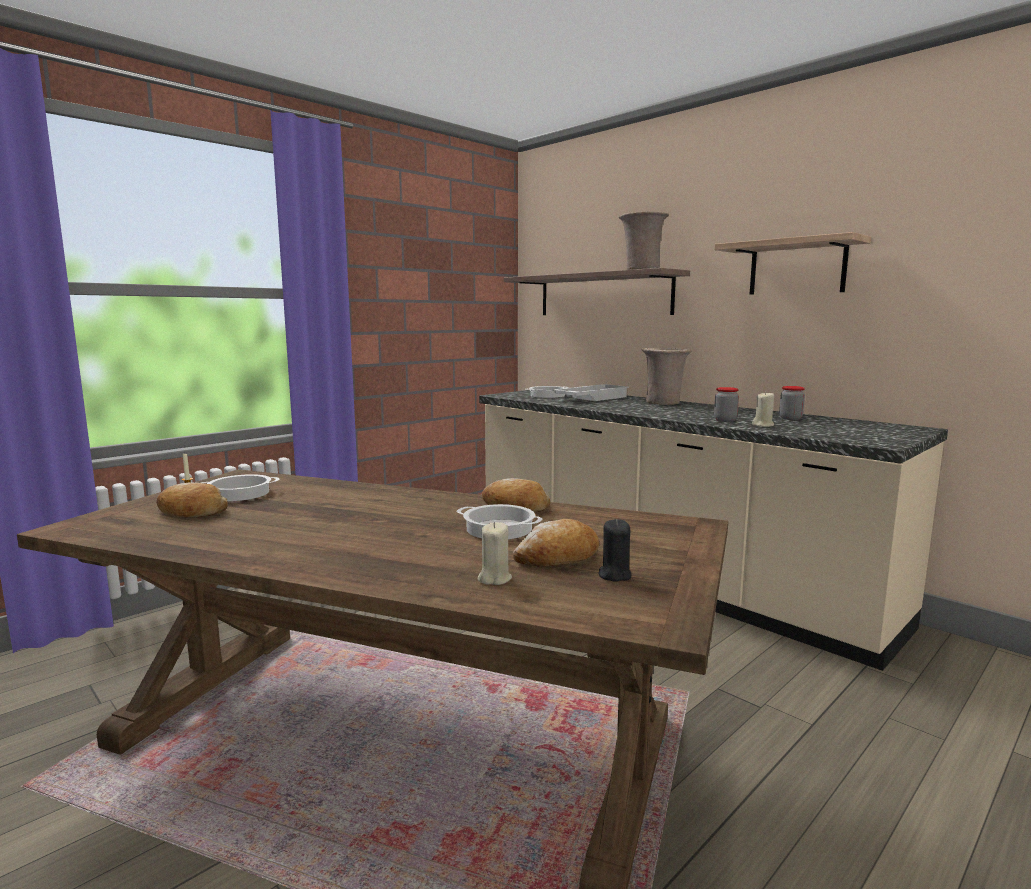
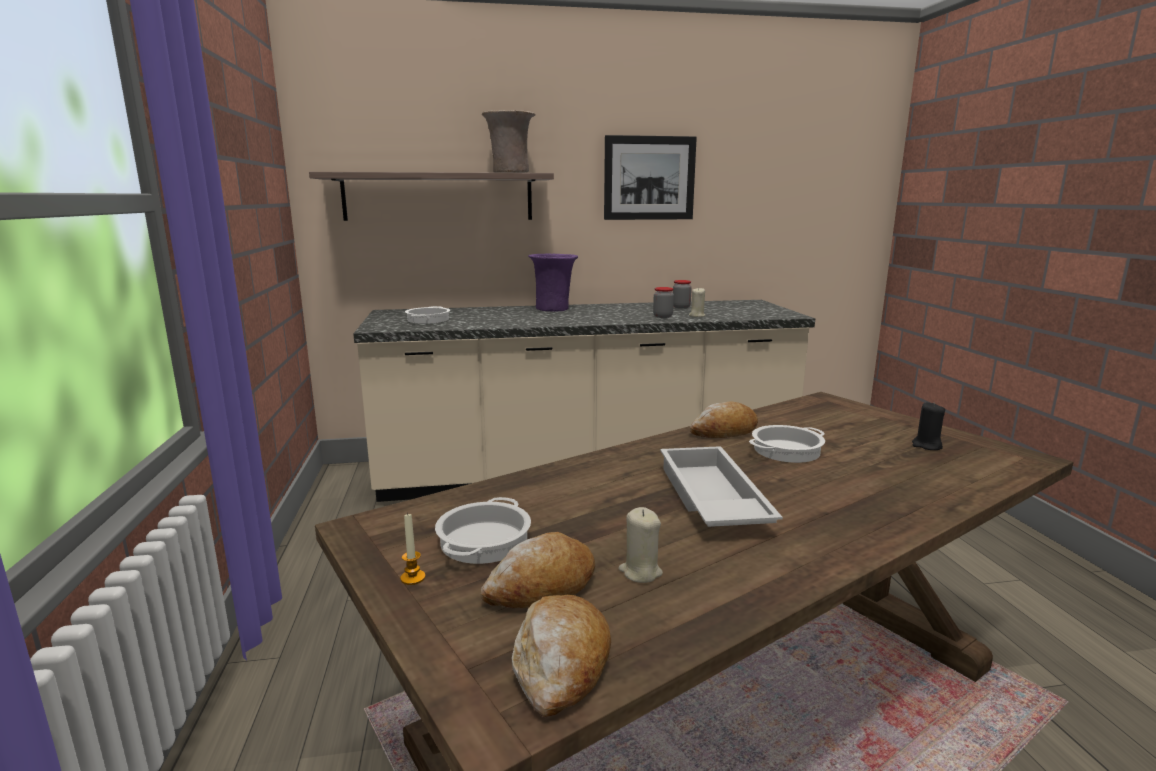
camera: 55 degrees left, 5 degrees up
beige candle [478,522,512,585] -> beige candle moved to [619,507,663,583]
bread [513,519,599,566] -> bread moved to [512,595,611,717]
white tray [552,384,629,401] -> white tray moved to [660,446,783,527]
beige vase [641,348,692,405] -> purple vase [528,253,578,312]
shelf [714,232,871,295] -> picture [604,135,697,220]

